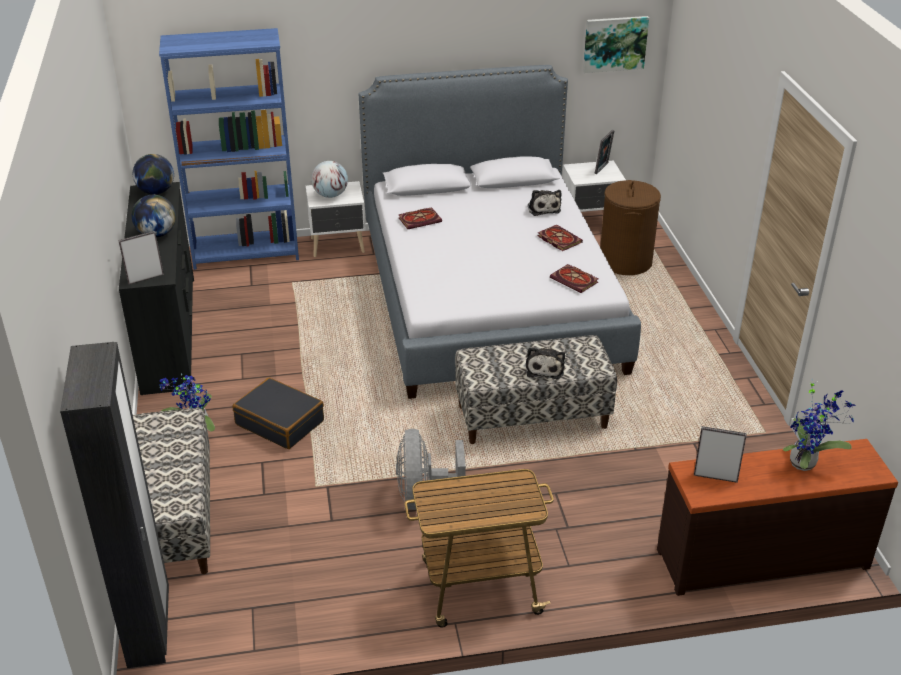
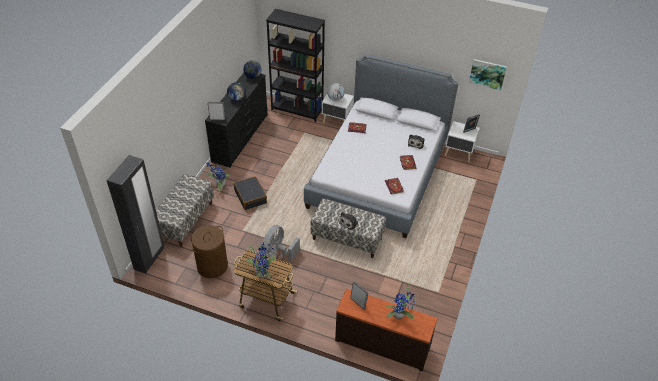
camera: 30 degrees right, 10 degrees up
blue bookcase [159,28,299,270] -> black bookcase [266,9,325,122]
brown laundry basket [600,180,661,275] -> brown laundry basket moved to [191,225,228,278]
none -> potted plant [246,243,276,279]

